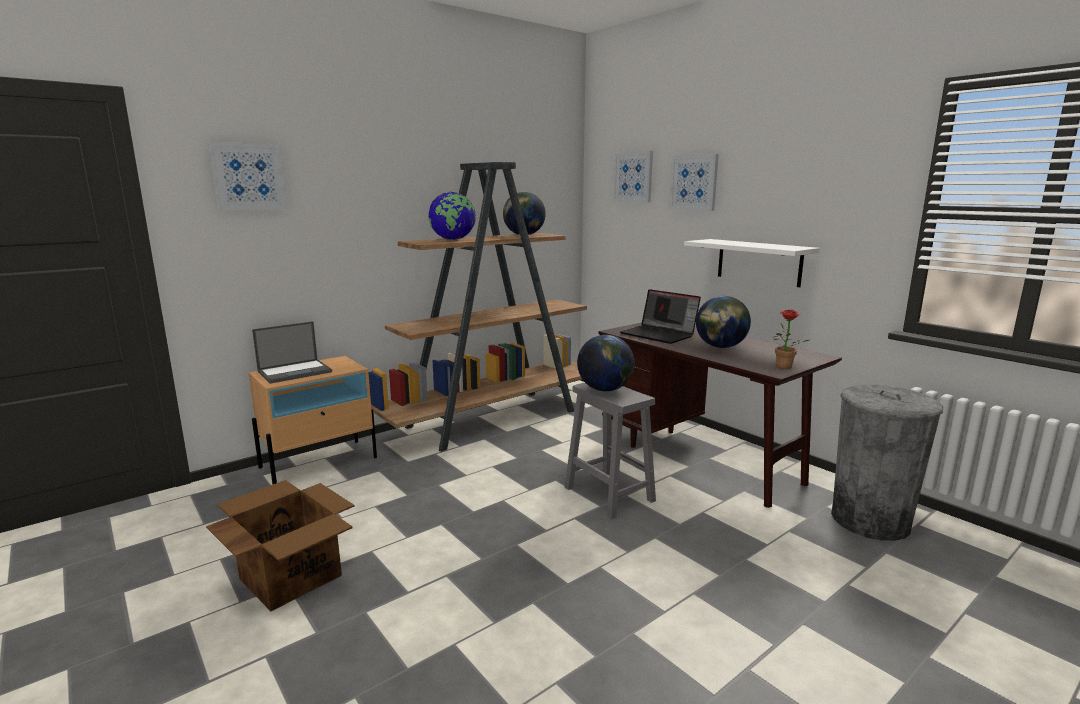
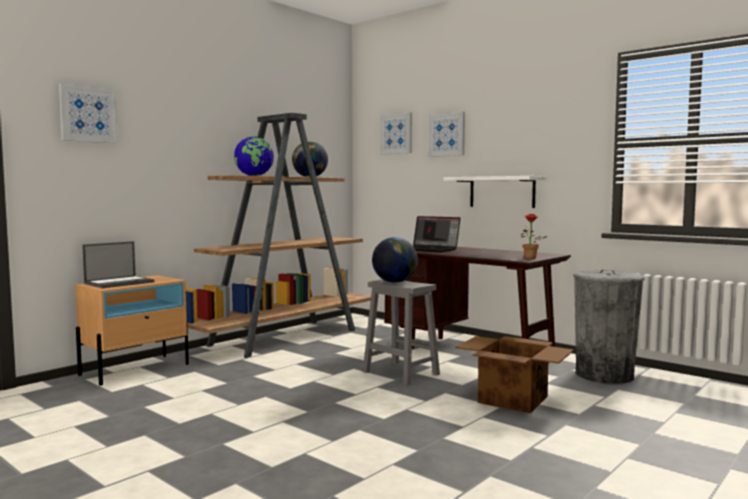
camera: 10 degrees left, 10 degrees down
cardboard box [206,480,355,611] -> cardboard box moved to [455,336,574,413]
globe [696,296,751,348] -> none

